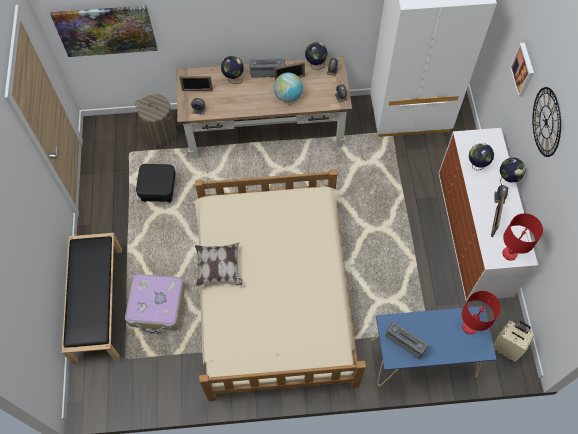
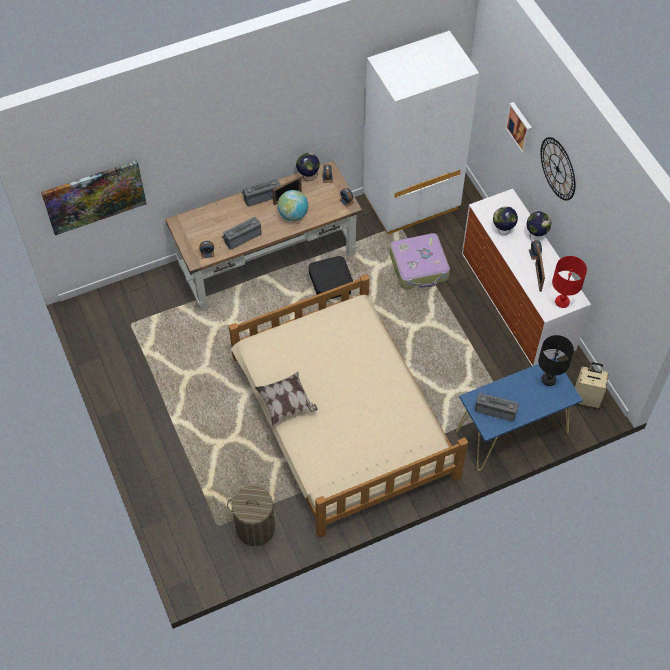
camera: 20 degrees left, 5 degrees down
black bench [62,233,122,364] -> none
suitcase [125,274,185,334] -> suitcase moved to [389,233,450,289]
laundry basket [135,94,177,147] -> laundry basket moved to [227,486,278,546]
black ottoman [136,164,176,203] -> black ottoman moved to [309,256,353,300]
picture frame [179,76,213,91] -> none
globe [221,56,244,84] -> none
red table lamp [462,291,501,334] -> black table lamp [538,335,574,386]
none -> radio [222,217,262,250]

